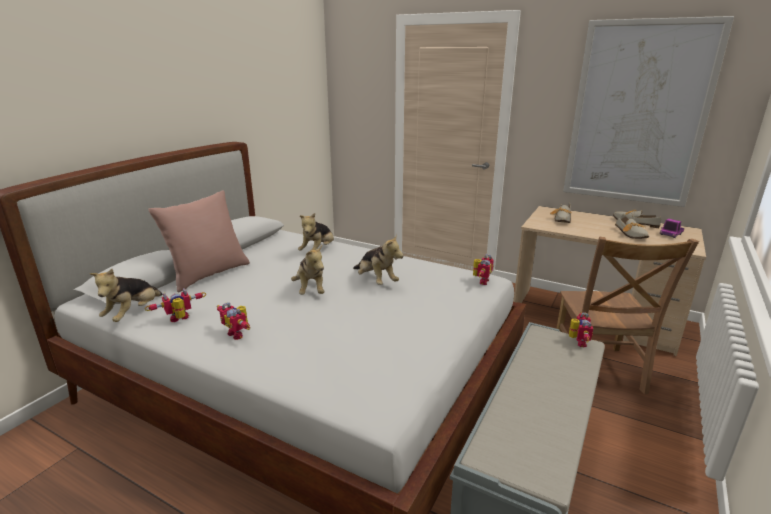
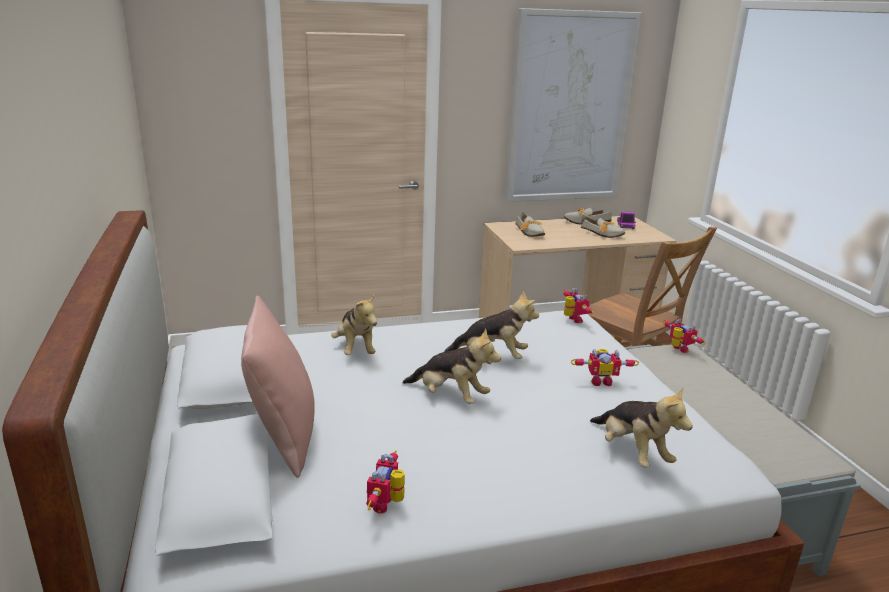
camera: 45 degrees left, 0 degrees up
plush toy [89,269,163,322] -> plush toy moved to [590,388,693,468]
toy robot [217,302,250,340] -> toy robot moved to [570,349,639,386]

